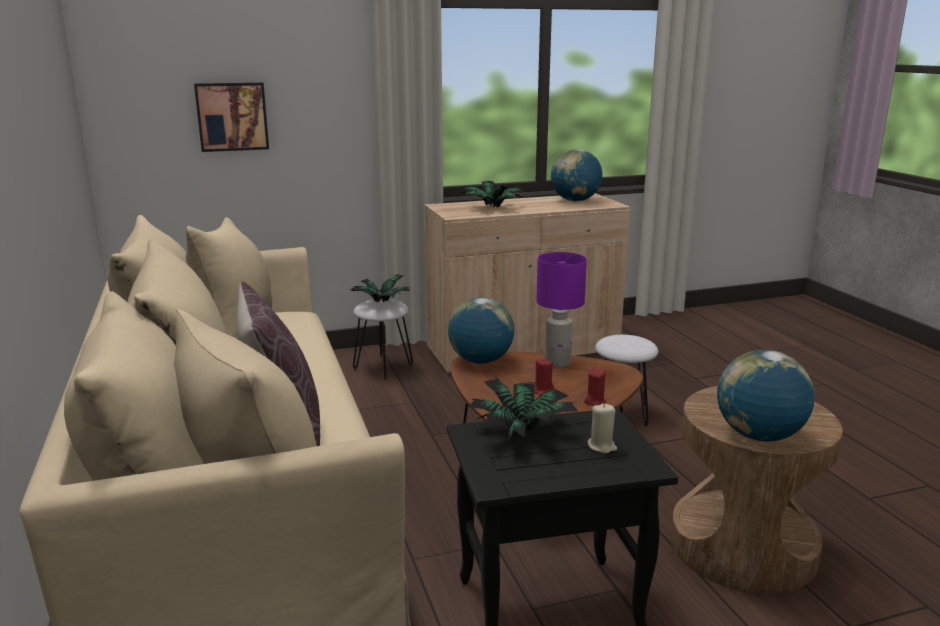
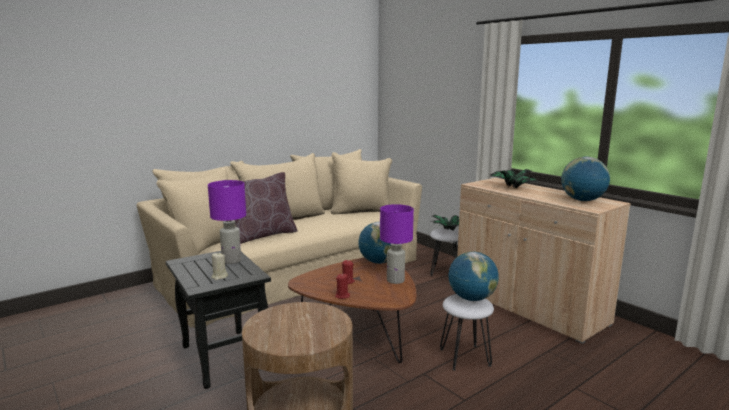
camera: 70 degrees right, 5 degrees down
picture [194,82,269,152] -> none
potted plant [467,377,578,442] -> purple table lamp [208,180,246,264]
globe [717,350,815,441] -> globe moved to [448,251,499,301]

